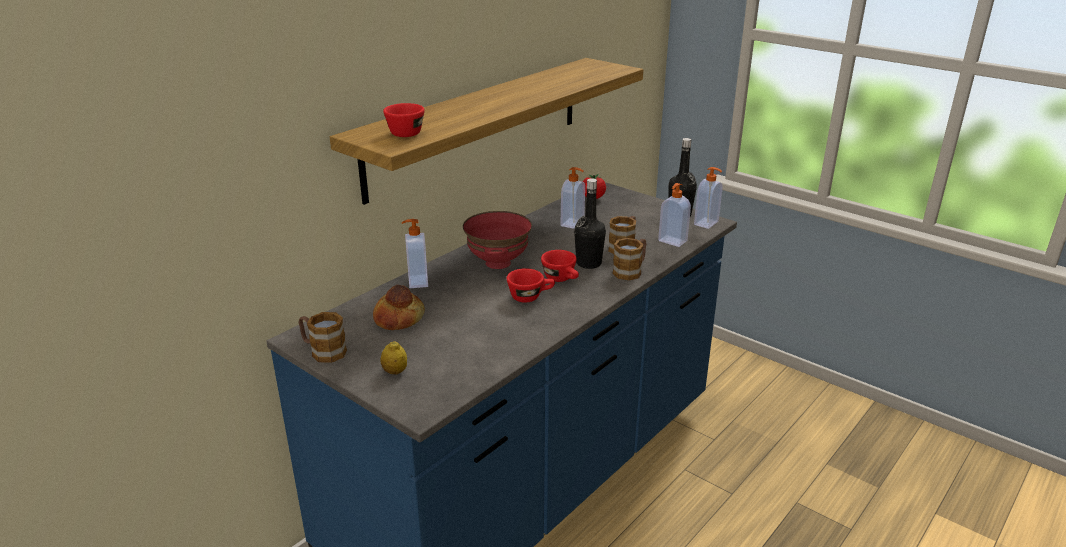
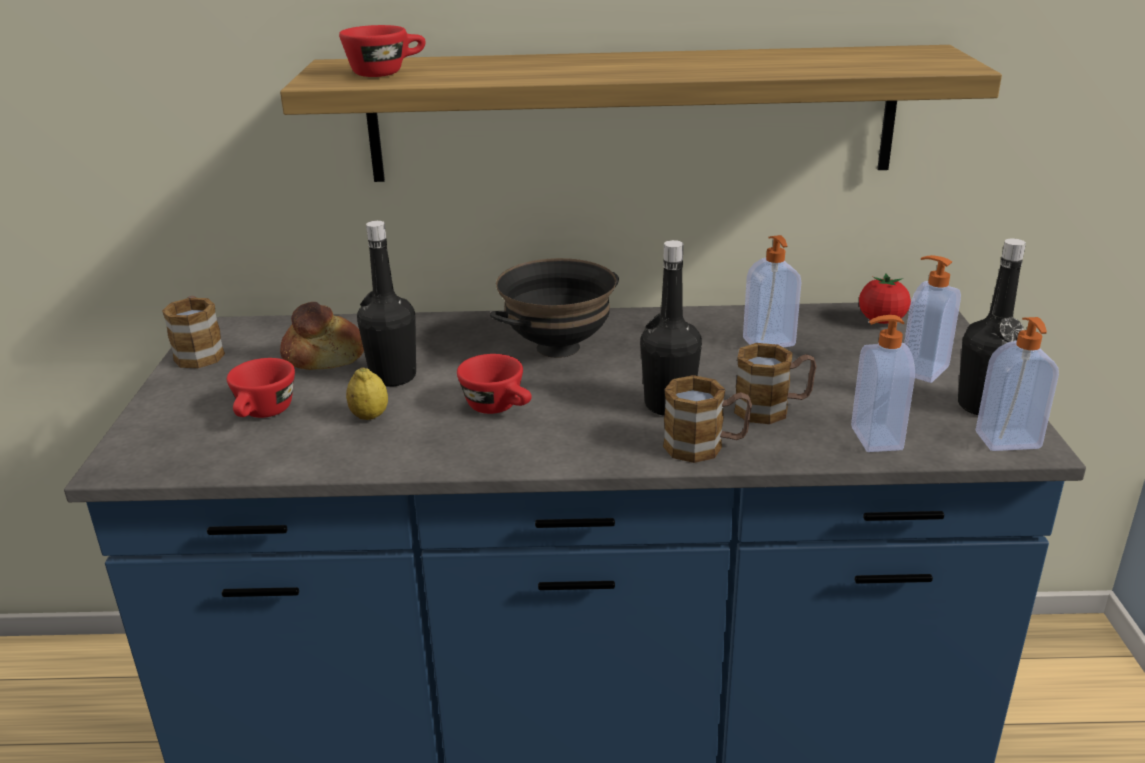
camera: 50 degrees right, 0 degrees up
lemon [380,341,407,374] -> lemon moved to [346,367,388,420]
soap dispenser [402,219,428,288] -> soap dispenser moved to [904,255,961,383]
red bowl [463,211,532,269] -> black bowl [490,258,619,358]
red cup [541,250,579,282] -> red cup moved to [227,358,295,418]
none -> black bottle [357,221,416,387]

